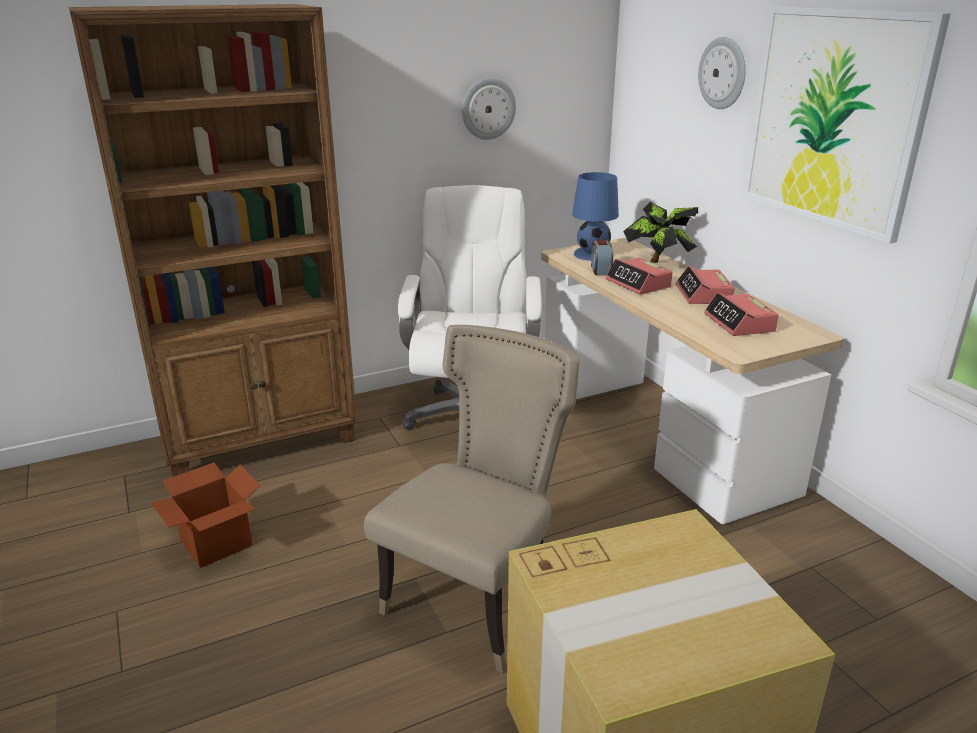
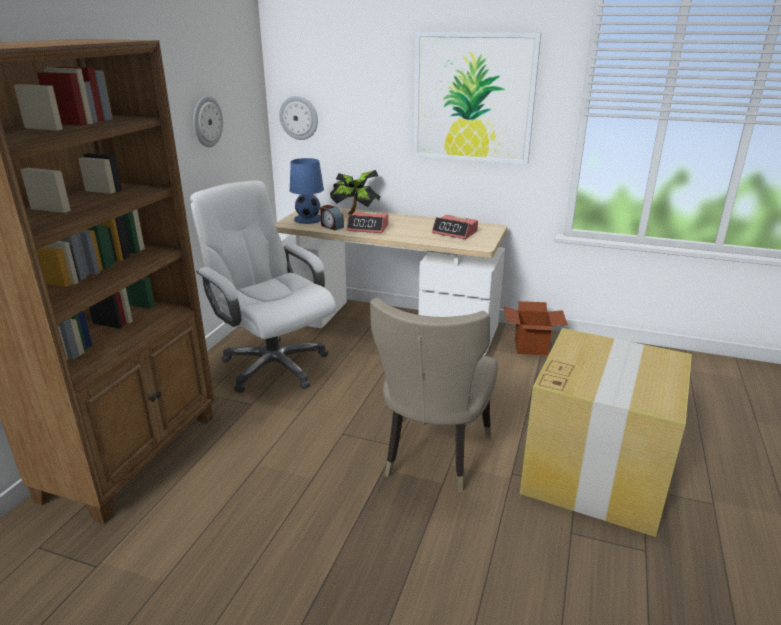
camera: 45 degrees left, 0 degrees up
cardboard box [151,462,260,568] -> cardboard box moved to [504,301,568,355]
beige chair [364,325,579,674] -> beige chair turned 150 degrees counterclockwise [370,298,498,492]
alarm clock [676,266,735,304] -> none
wall clock [698,37,745,109] -> wall clock moved to [279,96,318,140]

